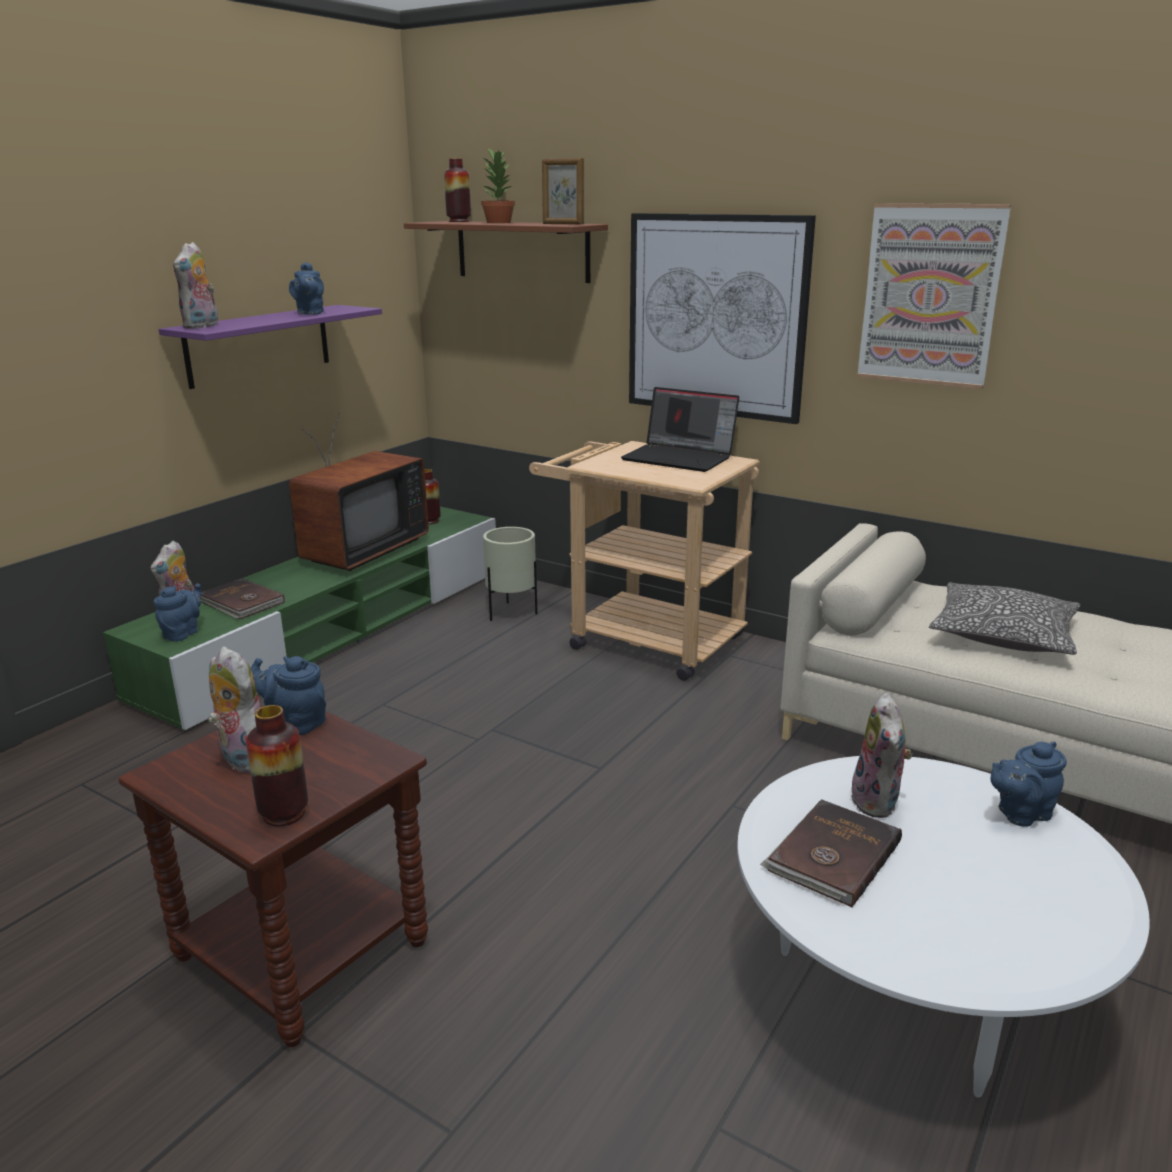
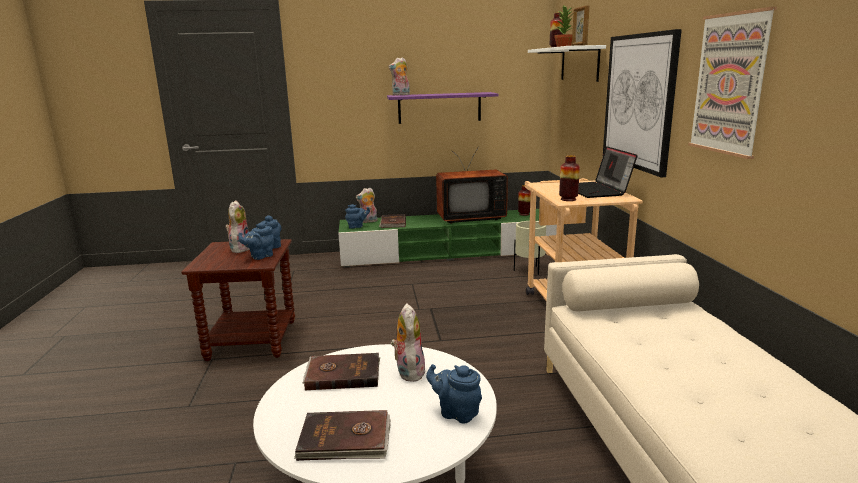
camera: 50 degrees right, 5 degrees down
vase [246,705,308,826] -> vase moved to [559,155,580,201]
blue teapot [289,262,324,315] -> blue teapot moved to [239,222,274,260]
brown shelf [404,221,608,283] -> white shelf [528,45,606,82]
plush toy [850,693,913,818] -> plush toy turned 120 degrees clockwise [391,303,426,382]
pillow [929,582,1080,655] -> none
none -> brown book [294,410,391,461]

